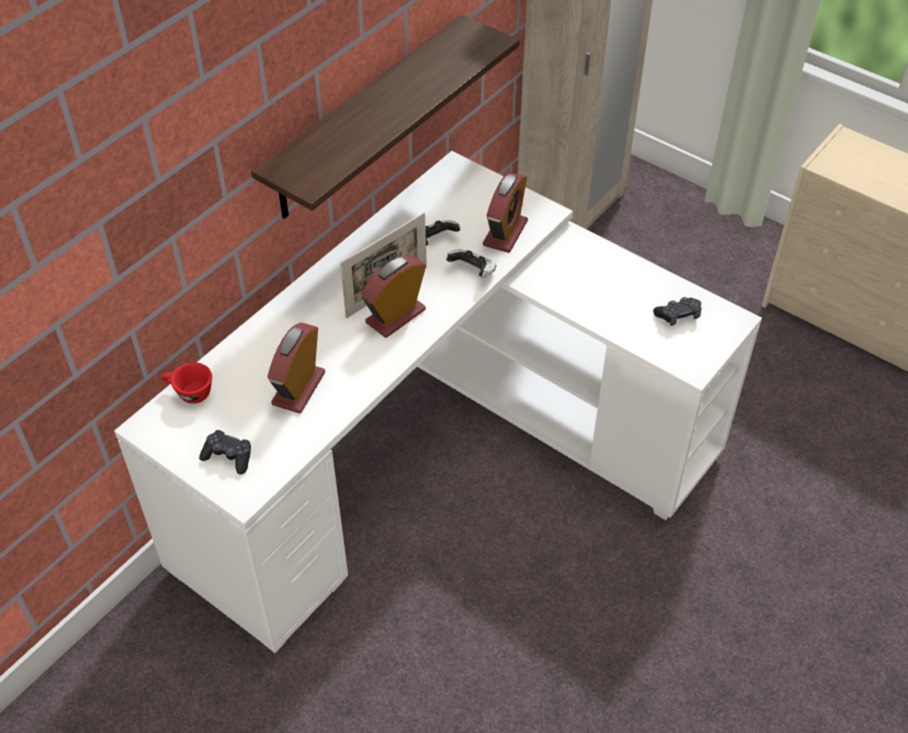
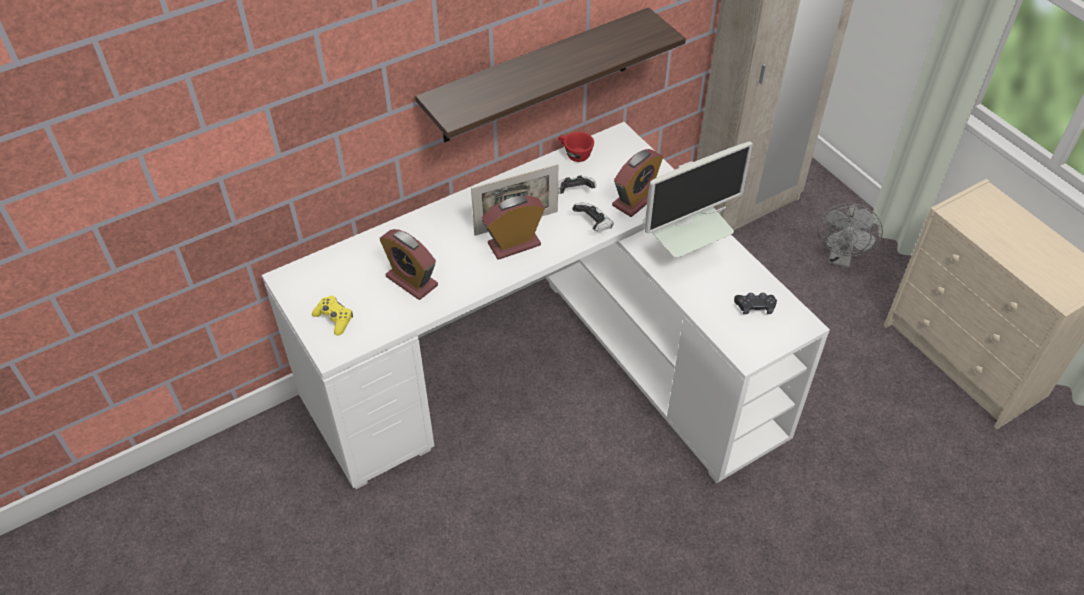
camera: 20 degrees right, 0 degrees up
red cup [162,362,212,404] -> red cup moved to [558,132,594,162]
black game controller [199,430,251,475] -> yellow game controller [312,295,353,335]
alarm clock [267,323,325,413] -> alarm clock turned 90 degrees counterclockwise [379,229,438,300]
none -> monitor [643,141,753,257]
none -> grey fan [817,203,883,268]

